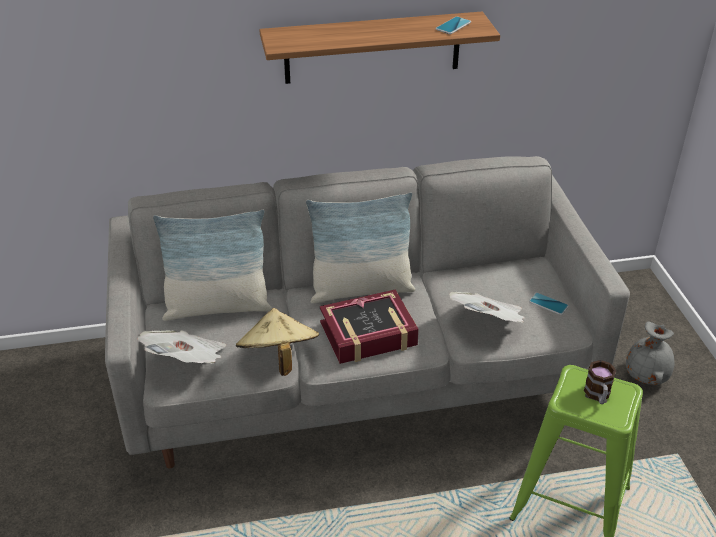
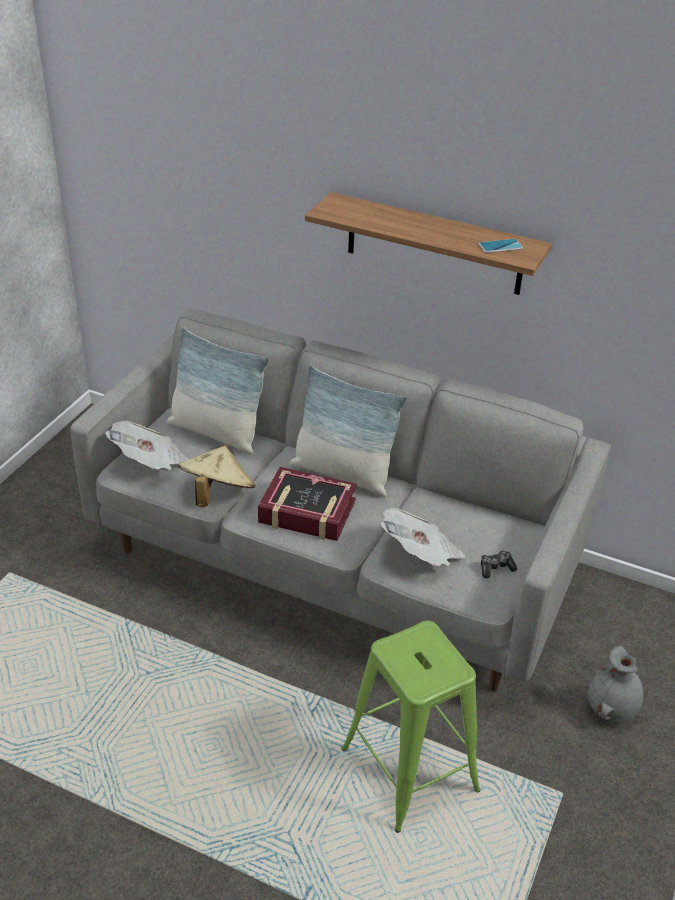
camera: 35 degrees right, 0 degrees up
phone [529,292,569,315] -> game controller [481,550,517,578]
mug [584,360,616,404] -> none

